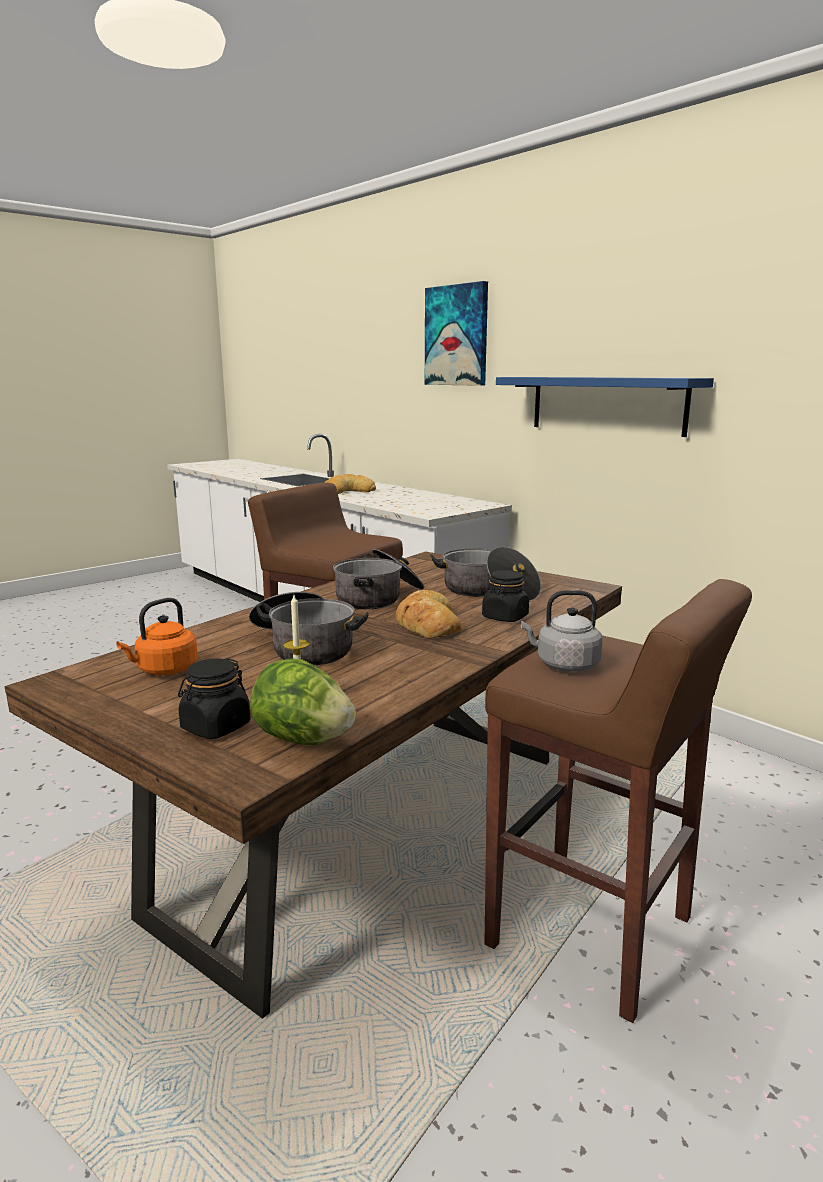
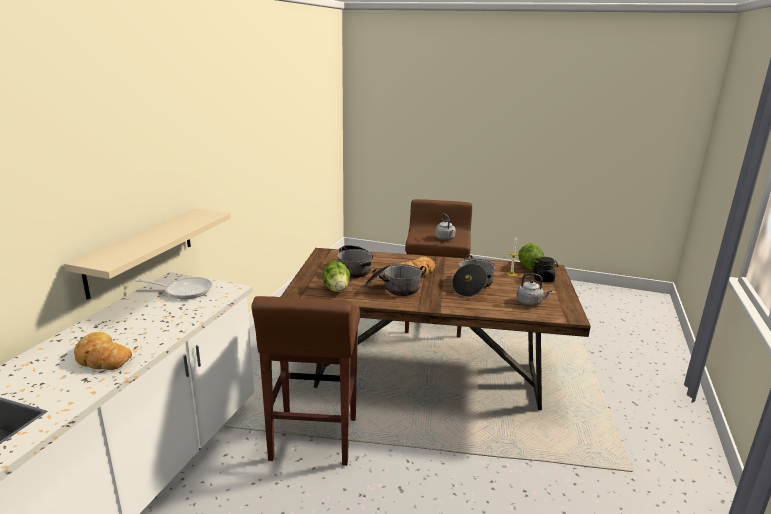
camera: 120 degrees left, 5 degrees up
orange kettle [116,598,198,675] -> grey kettle [516,273,552,305]
picture [425,281,488,386] -> none
black jar [482,570,529,622] -> none
blue shelf [496,377,714,437] -> none
none -> beige shelf [64,208,231,300]
none -> frying pan [135,277,212,299]
none -> lettuce [322,261,350,292]

